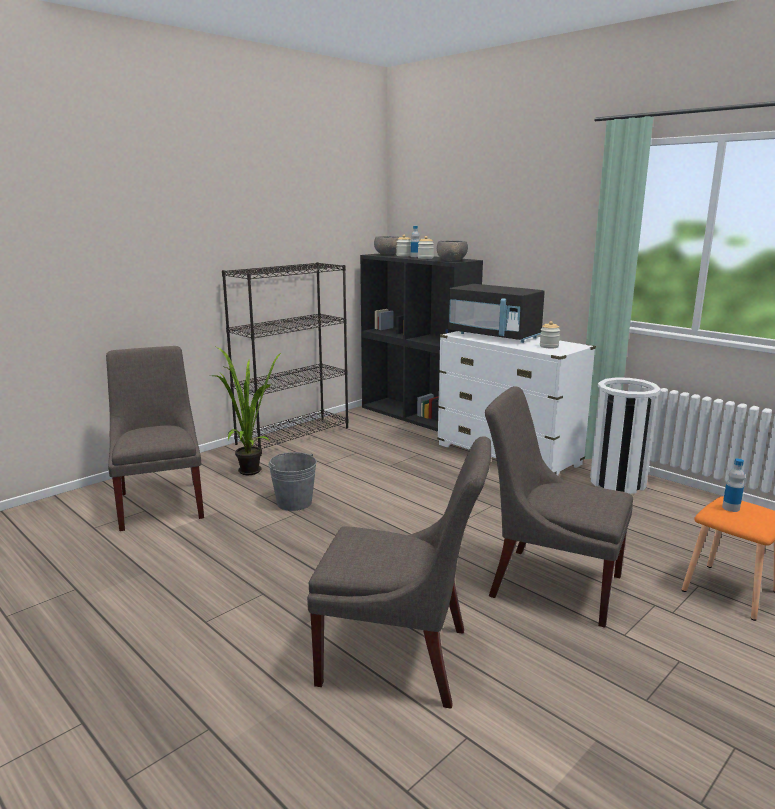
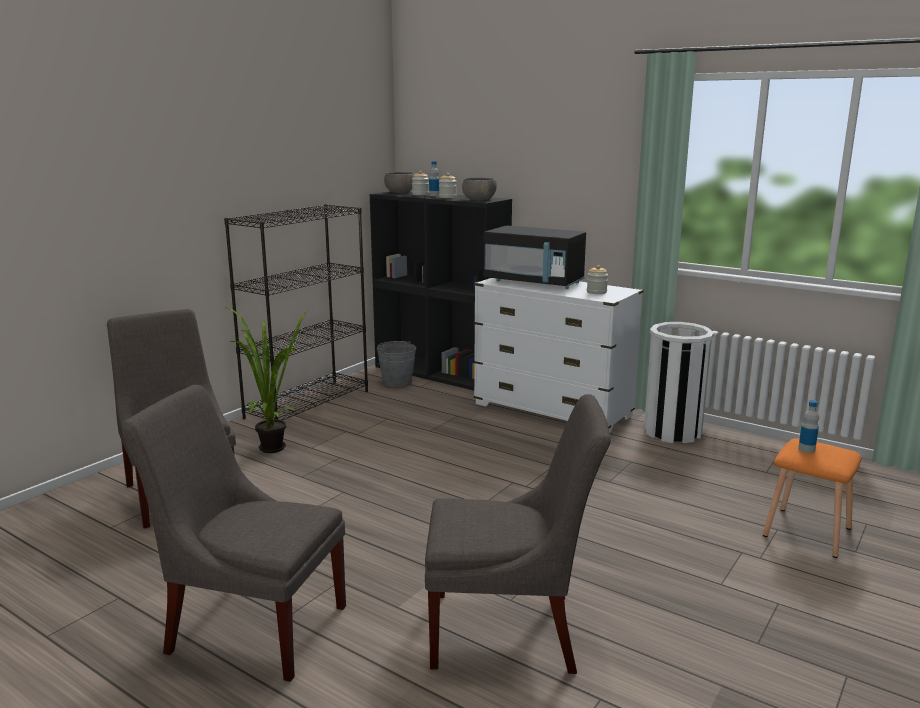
camera: 10 degrees left, 0 degrees up
grey bucket [268,452,317,511] -> grey bucket moved to [377,341,416,387]
grey chair [485,386,633,628] -> grey chair moved to [122,385,346,682]

